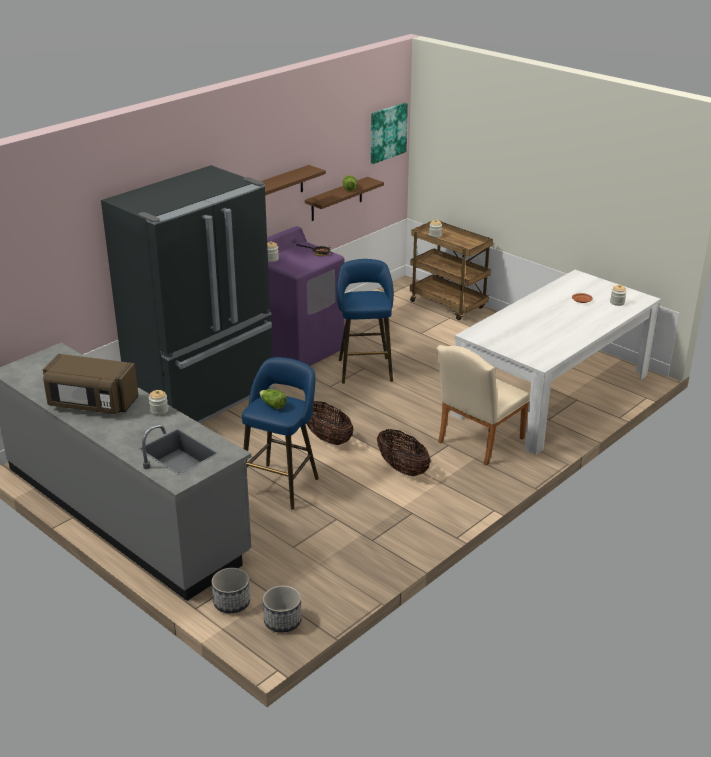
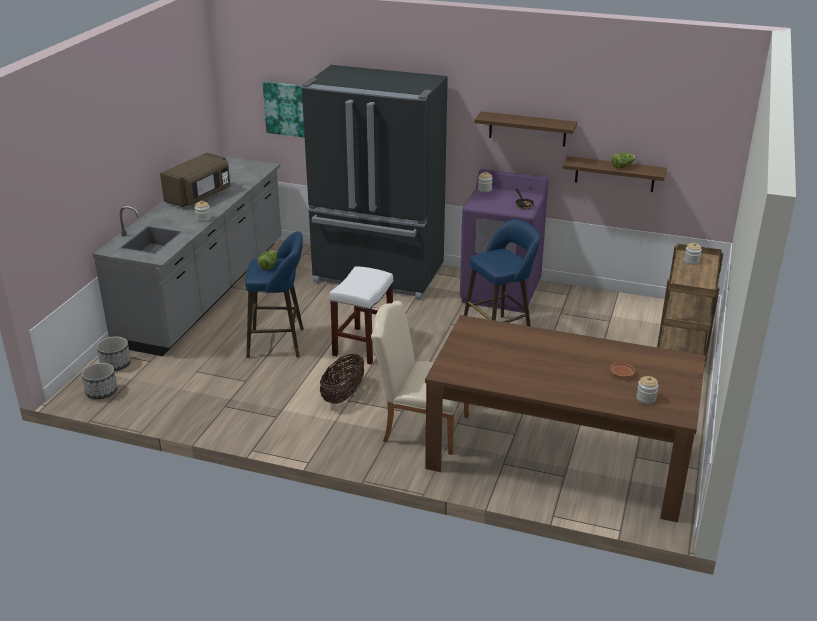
camera: 65 degrees right, 0 degrees up
brown microwave [43,354,139,414] -> brown microwave turned 135 degrees counterclockwise [160,152,231,207]
basket [307,401,354,445] -> white stool [329,266,393,365]
picture [371,103,408,164] -> picture moved to [263,82,305,138]
white dining table [451,270,661,455] -> brown dining table [425,315,706,522]

